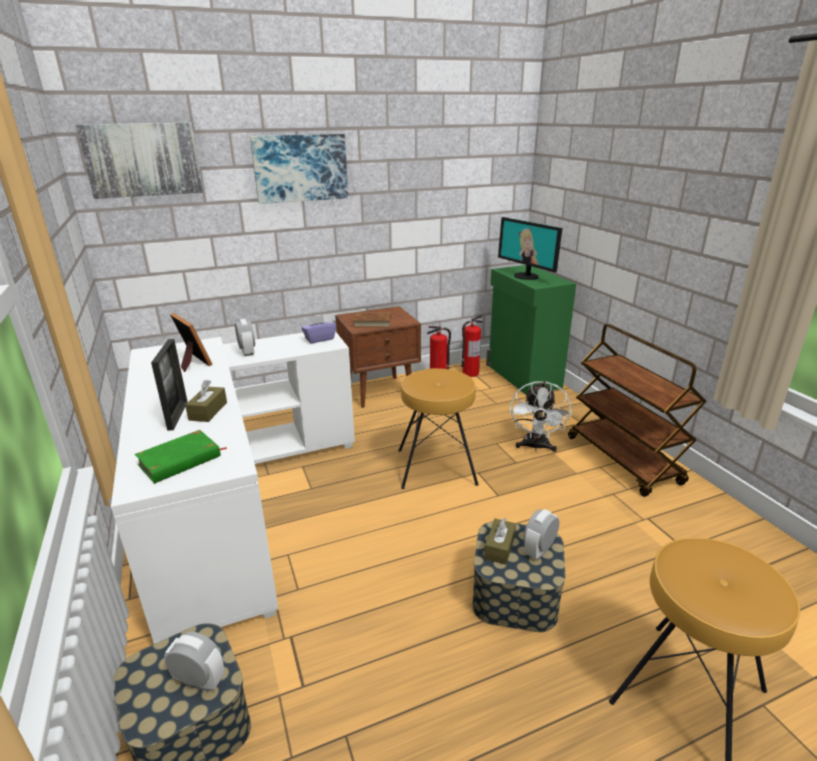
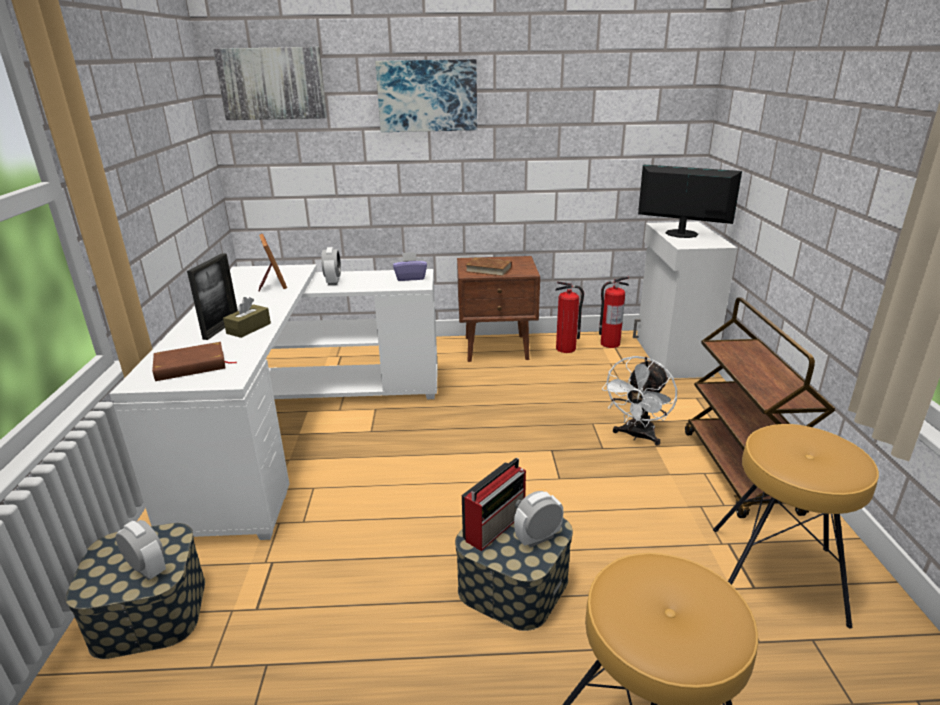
camera: 20 degrees right, 0 degrees up
green book [135,430,227,484] -> brown book [152,342,236,381]
brown stool [398,368,479,489] -> brown stool moved to [713,424,879,629]
brown tissue box [484,517,516,565] -> radio [462,458,526,551]
green cabinet [486,265,576,394] -> white cabinet [633,222,737,379]
monitor [498,217,563,280] -> monitor turned 135 degrees clockwise [638,165,742,238]

